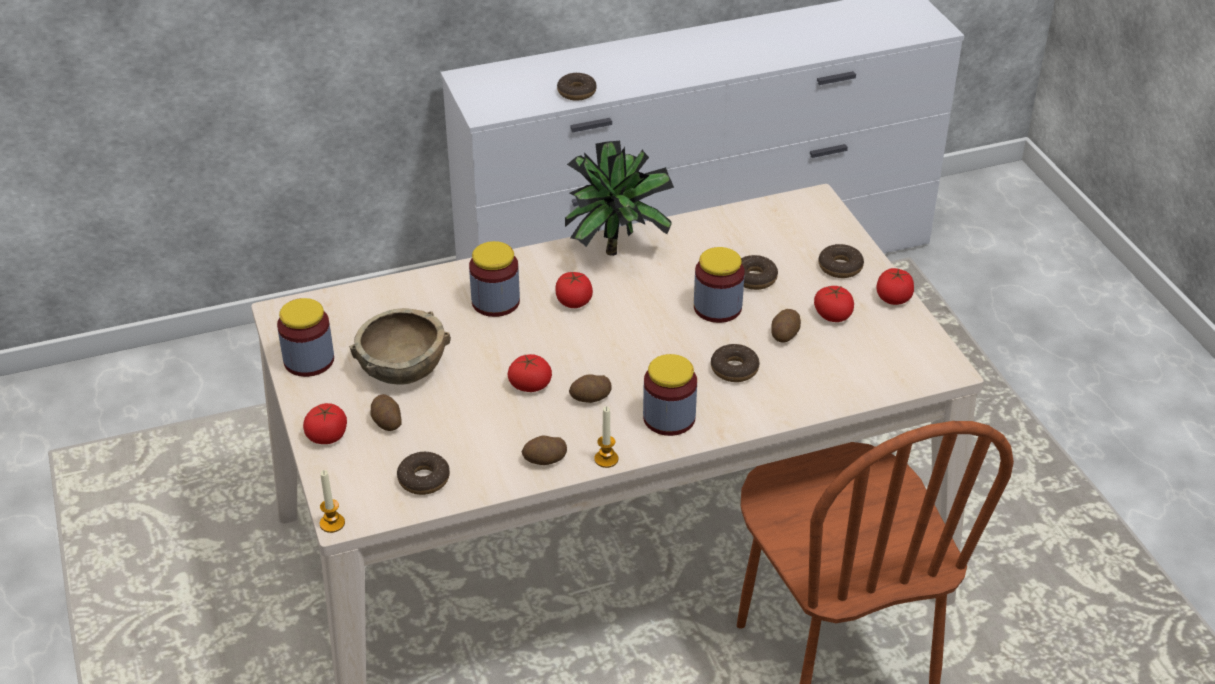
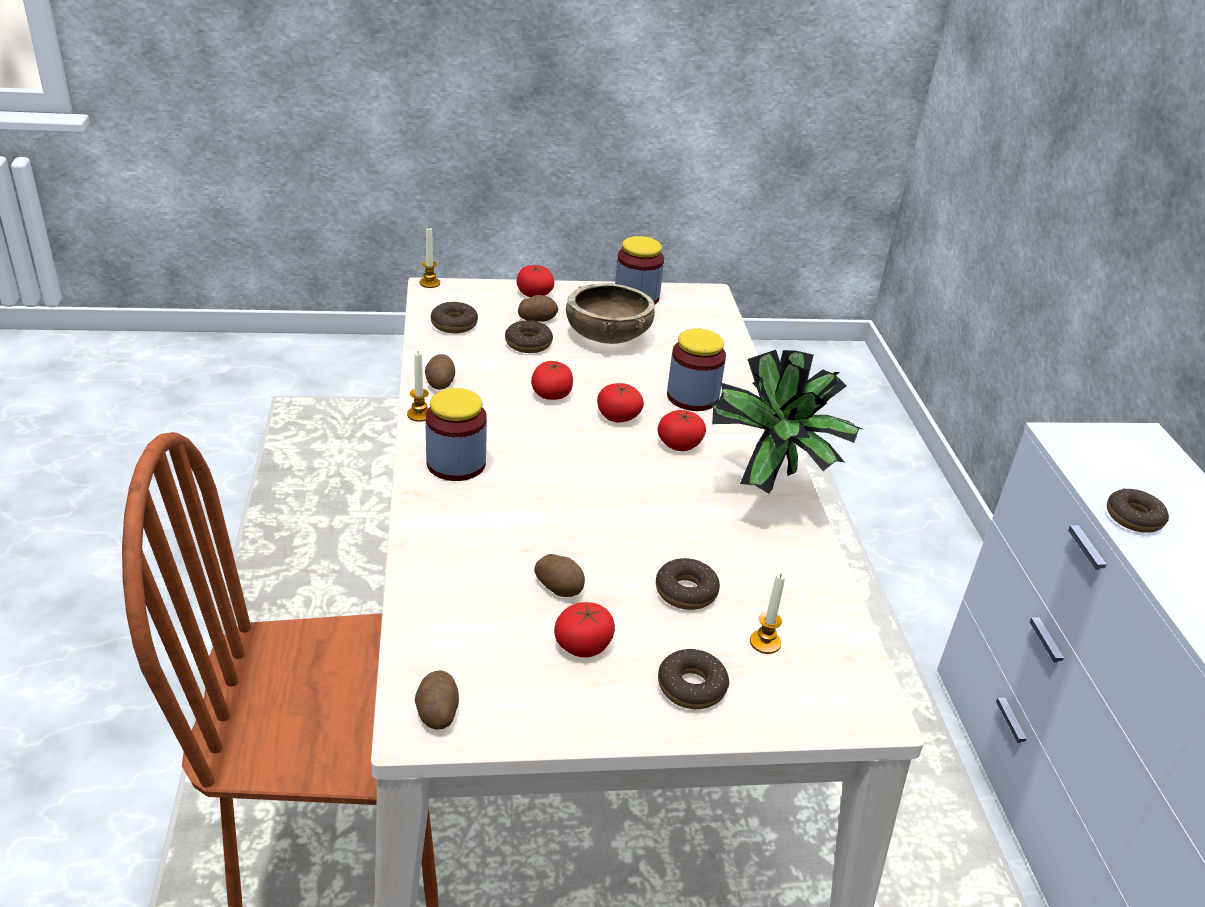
camera: 100 degrees right, 5 degrees down
potato [569,374,612,403] -> potato moved to [415,671,459,730]
jar [694,247,745,323] -> none
donut [711,344,759,382] -> donut moved to [505,321,553,353]
tomato [876,268,914,305] -> tomato moved to [597,383,644,422]
none -> candle [750,574,785,654]

